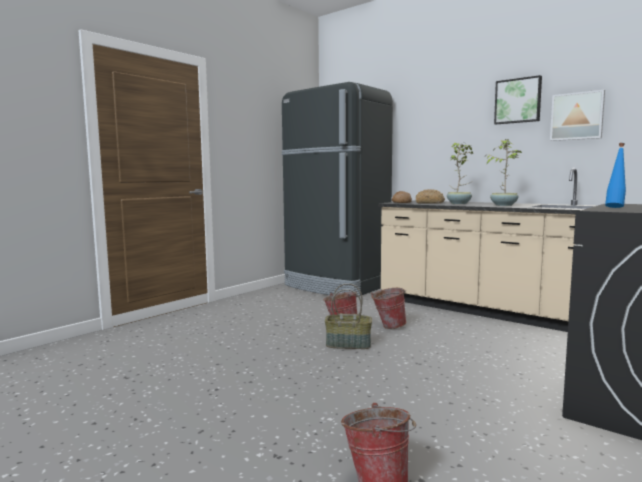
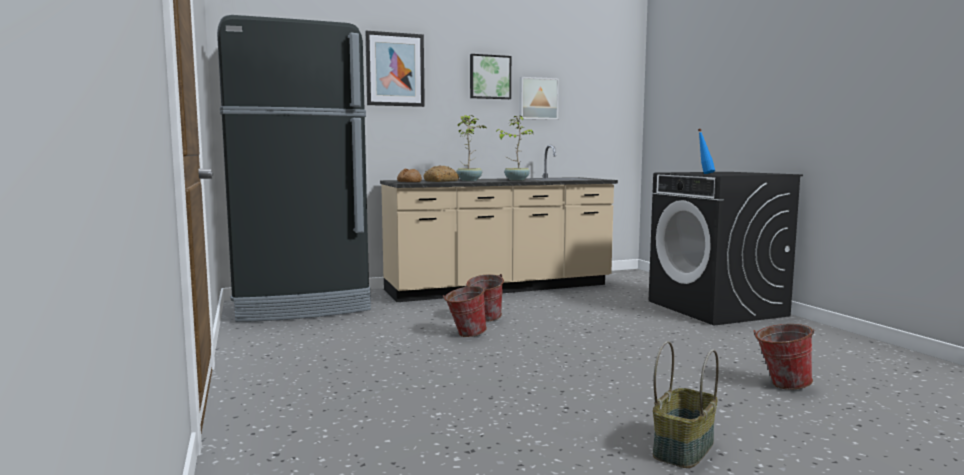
camera: 60 degrees left, 0 degrees up
basket [325,283,372,349] -> basket moved to [653,341,719,468]
none -> picture [365,31,425,107]

